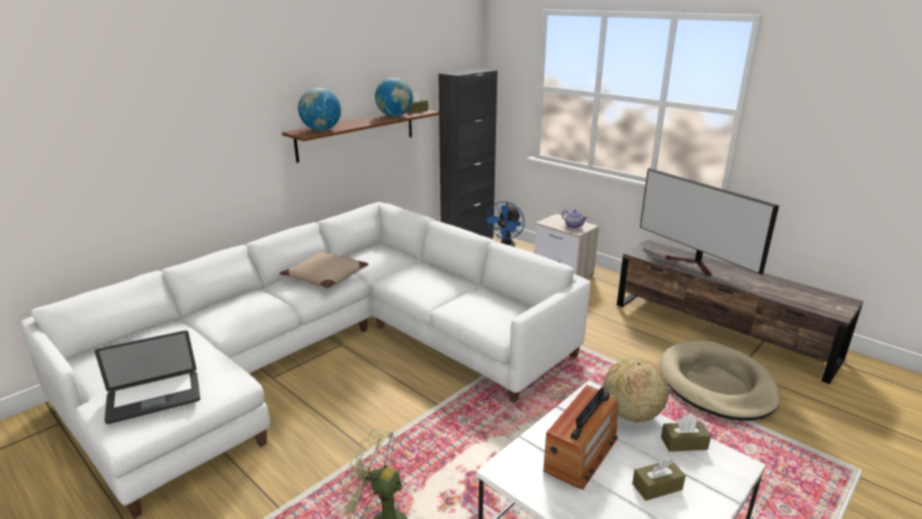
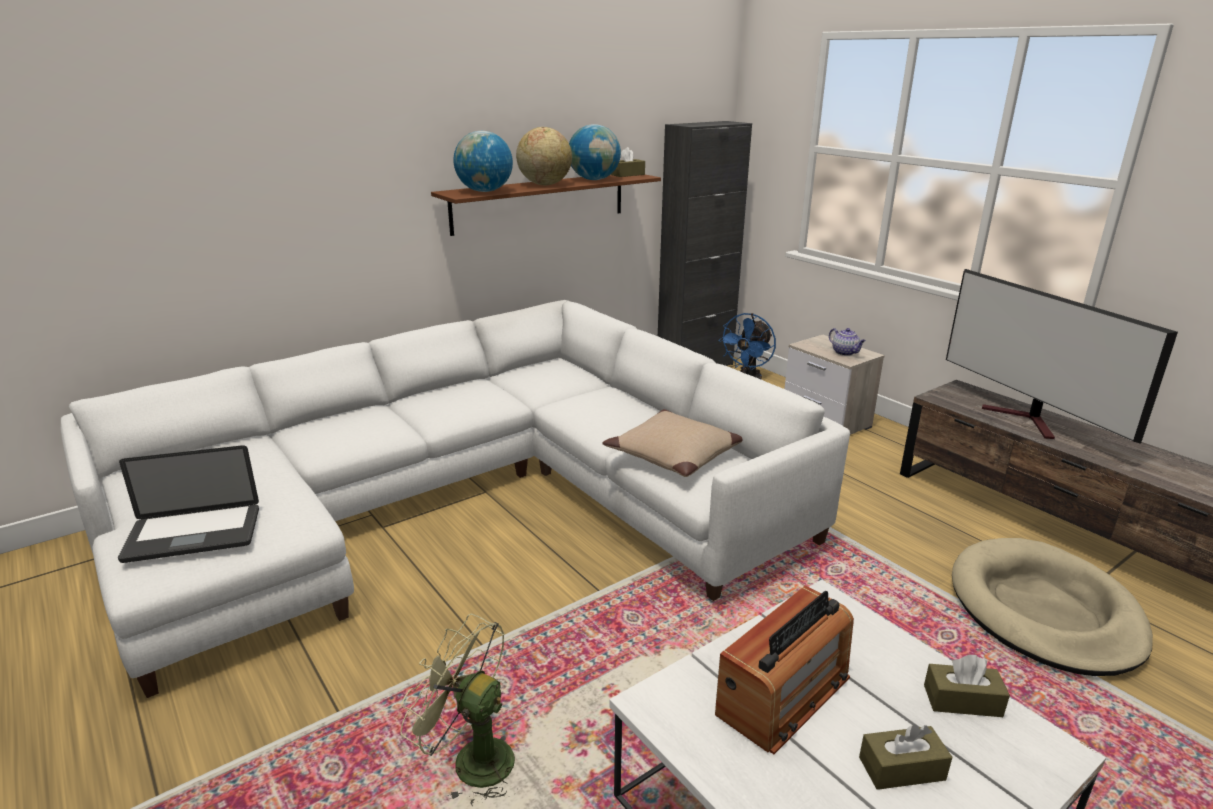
camera: 10 degrees right, 0 degrees up
beige pillow [279,251,369,289] -> beige pillow moved to [602,409,743,477]
globe [603,358,669,422] -> globe moved to [516,127,572,185]

